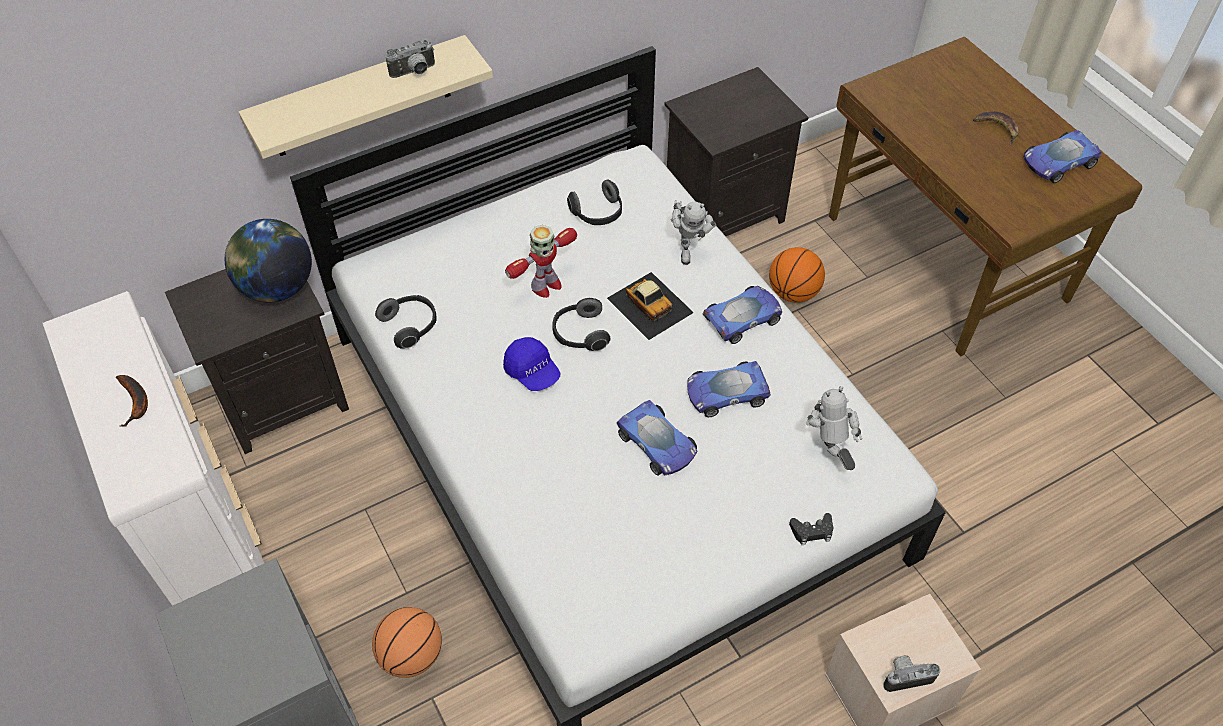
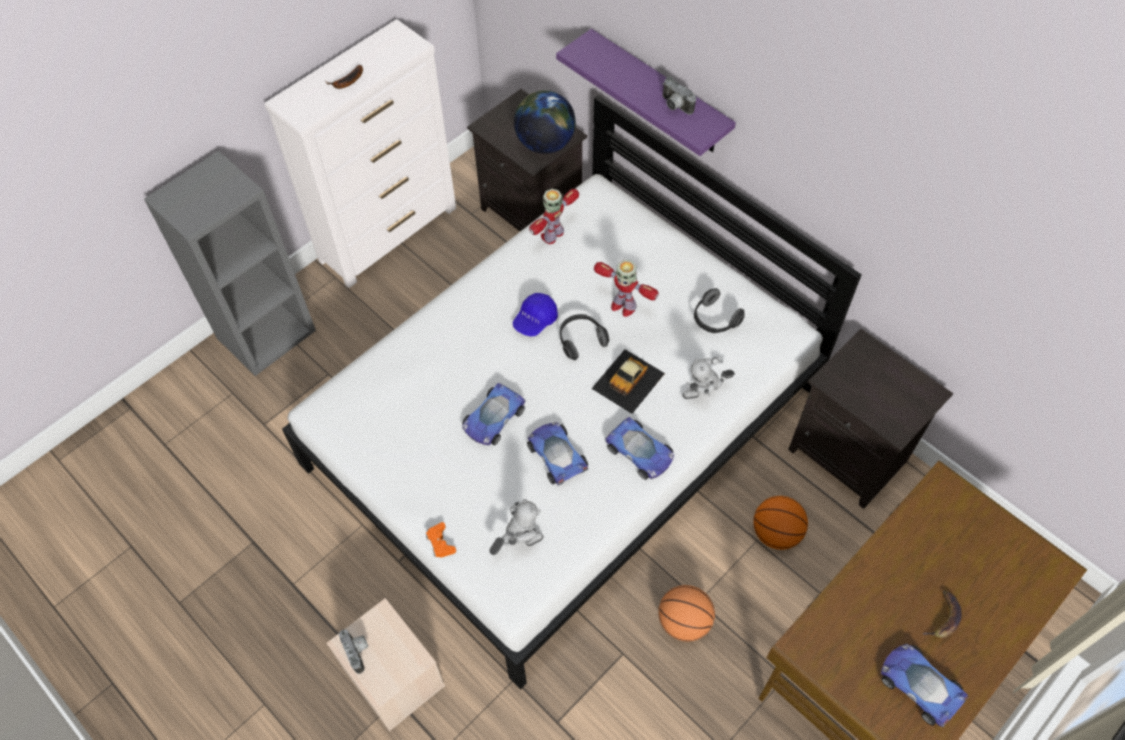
camera: 75 degrees right, 5 degrees up
beige shelf [239,35,493,159] -> purple shelf [556,29,736,156]
basketball [372,607,442,678] -> basketball moved to [658,585,715,642]
headphones [375,295,437,349] -> toy robot [529,189,579,244]
black game controller [789,513,834,545] -> orange game controller [426,522,456,557]

